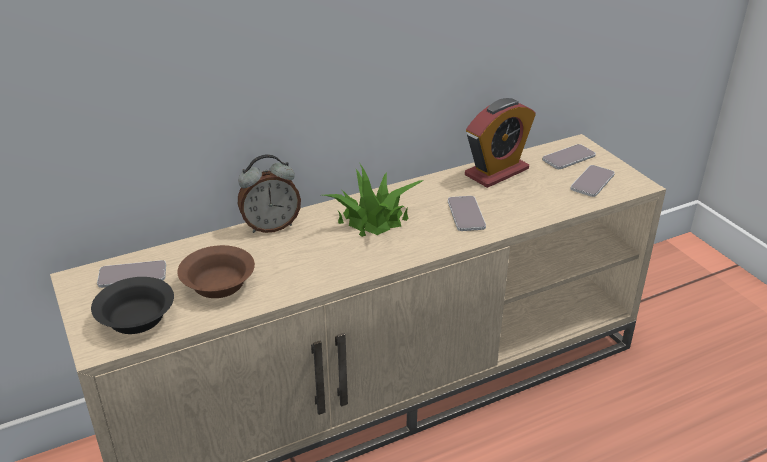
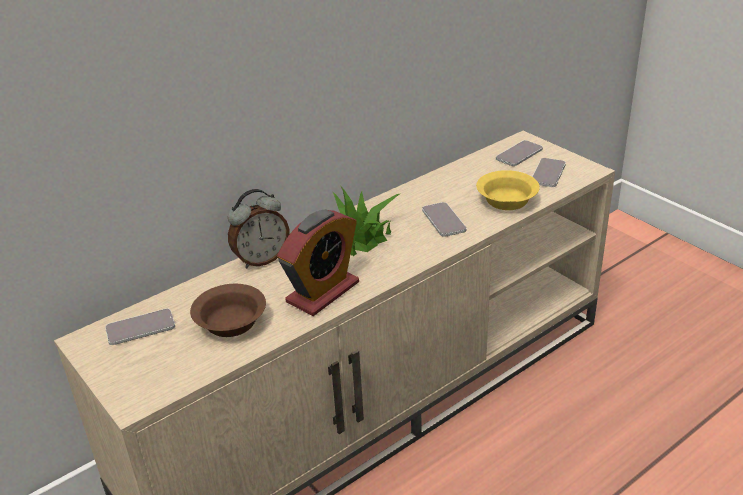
camera: 10 degrees left, 0 degrees up
black bowl [91,277,174,334] -> none
alarm clock [465,98,536,188] -> alarm clock moved to [277,209,359,316]
none -> yellow bowl [476,170,540,210]

